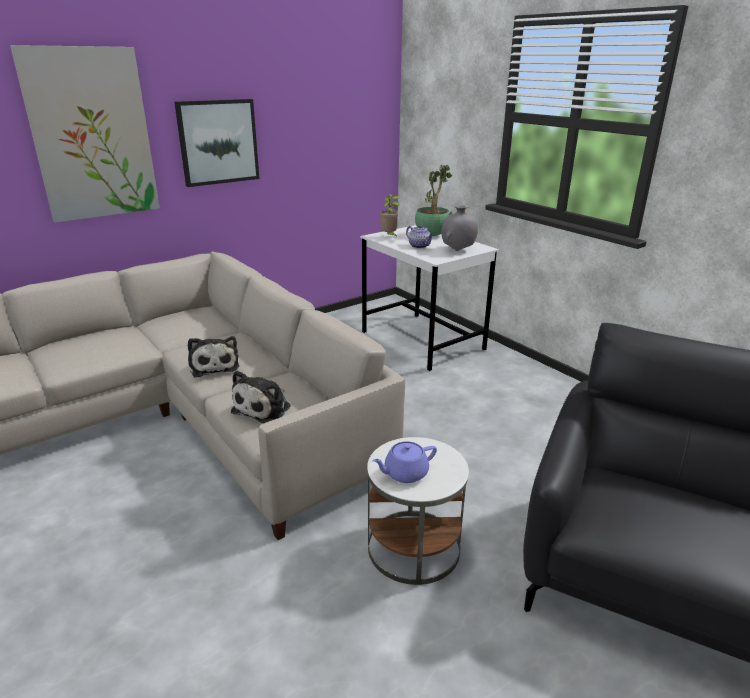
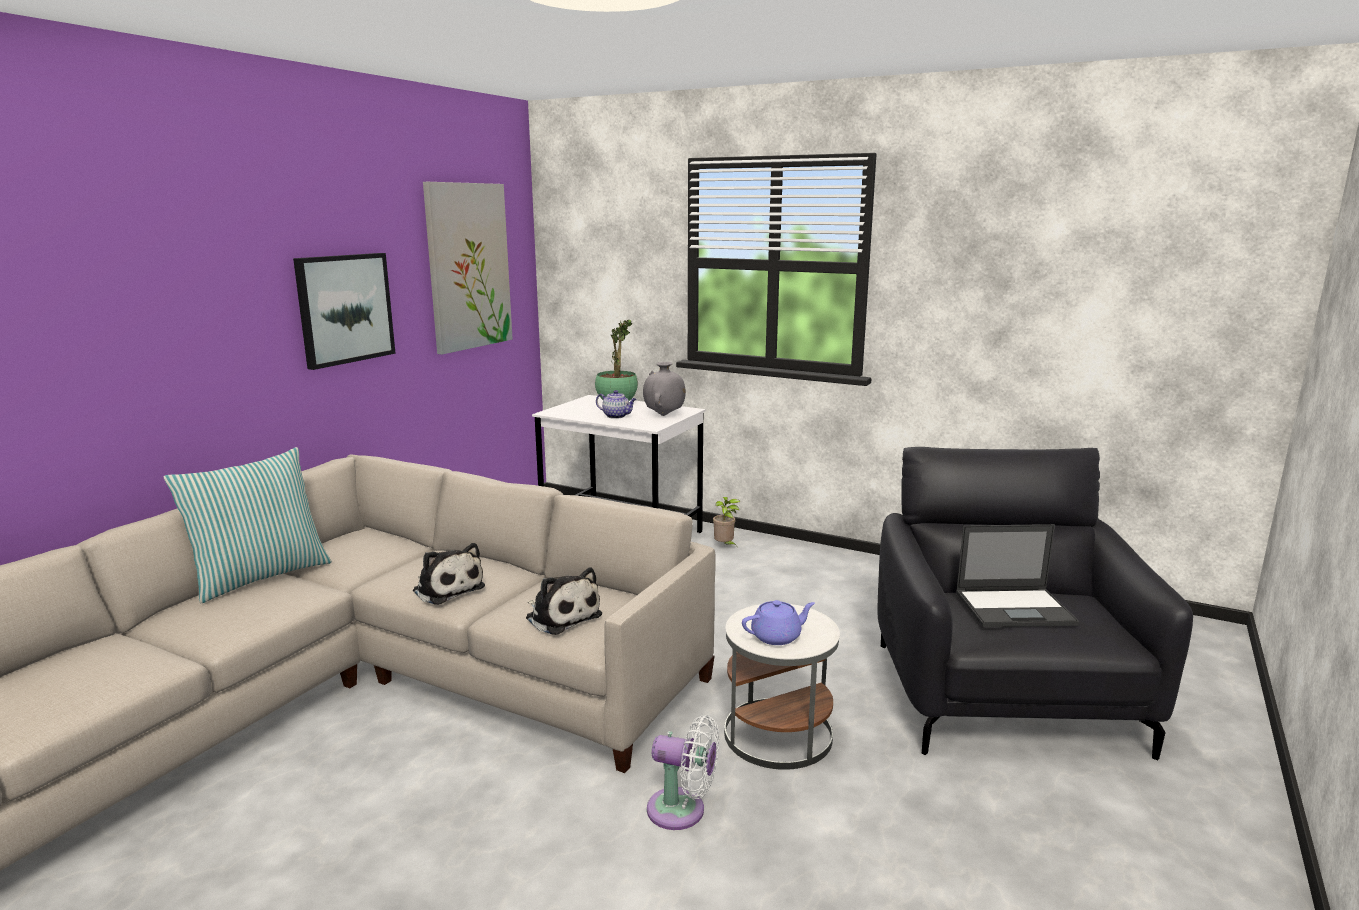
camera: 25 degrees left, 10 degrees down
picture [10,45,160,223] -> picture moved to [423,182,513,355]
plush toy [231,370,291,423] -> plush toy turned 45 degrees counterclockwise [526,568,602,635]
purple teapot [372,441,437,483] -> purple teapot turned 150 degrees counterclockwise [742,600,815,645]
potted plant [380,194,399,237] -> potted plant moved to [713,497,740,546]
none -> pillow [164,447,332,603]
none -> white fan [647,715,719,830]
none -> laptop [956,524,1079,627]

